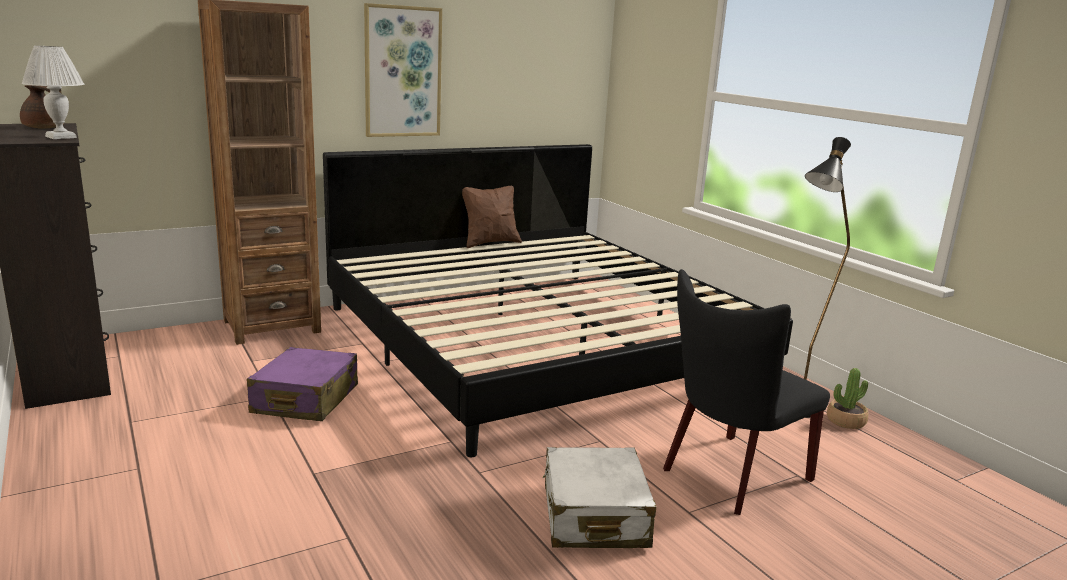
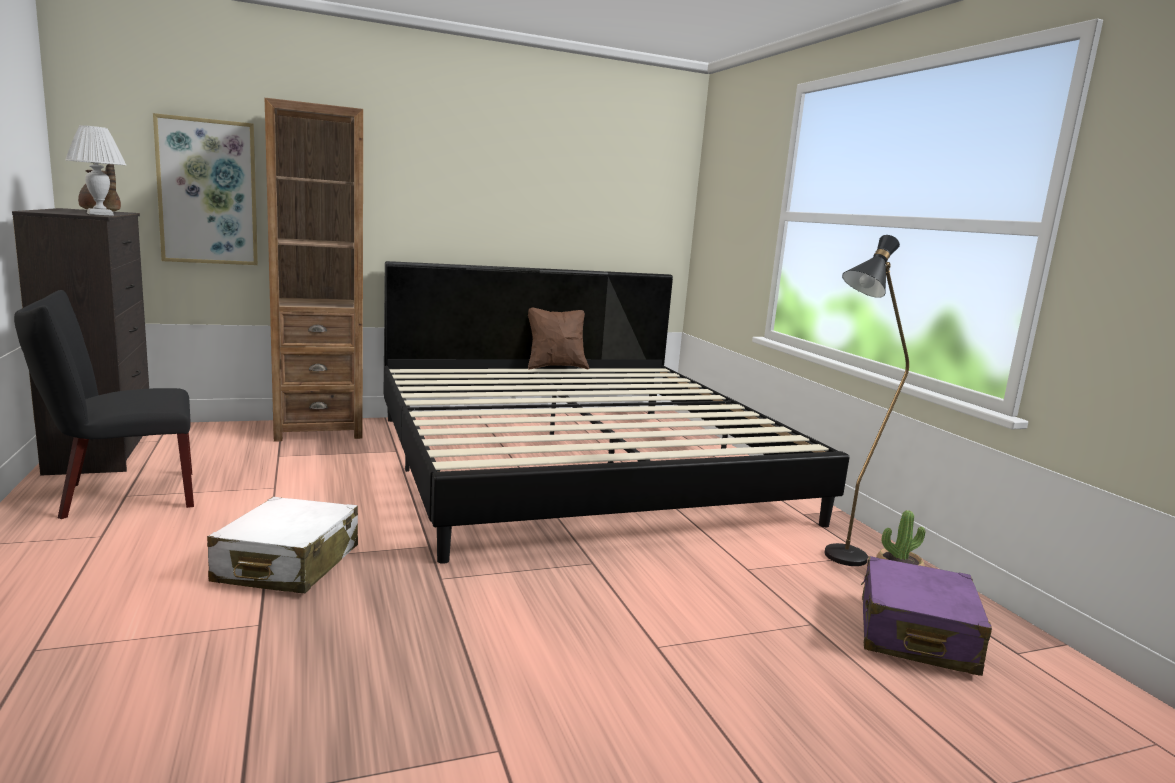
camera: 10 degrees right, 5 degrees down
purple suitcase [247,347,358,421] -> purple suitcase moved to [861,556,992,676]
picture [364,3,442,137] -> picture moved to [153,113,258,265]
white suitcase [543,447,656,548] -> white suitcase moved to [207,497,358,593]
black chair [663,269,830,515] -> black chair moved to [14,290,194,519]

